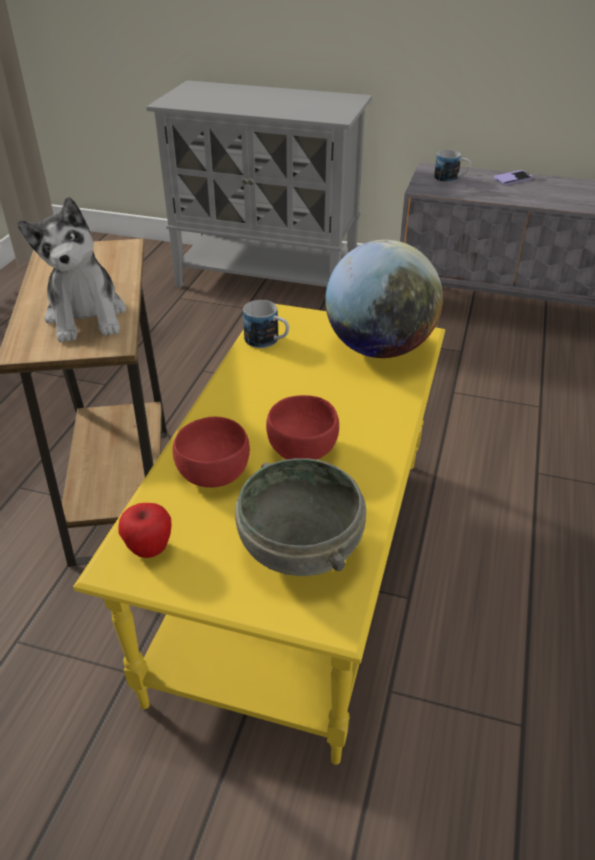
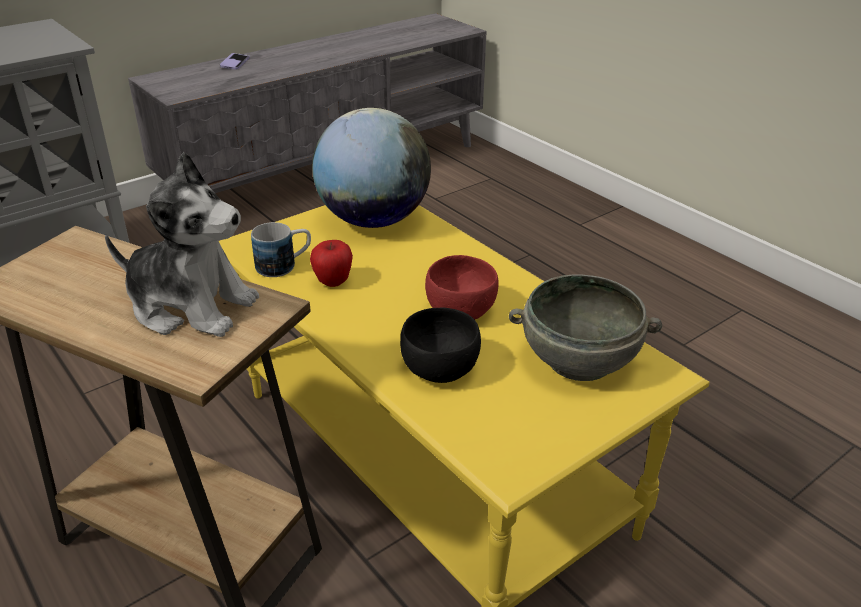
camera: 55 degrees left, 5 degrees down
apple [118,503,172,558] -> apple moved to [310,240,353,287]
red bowl [173,417,250,488] -> black bowl [400,307,481,383]
mug [434,150,471,183] -> none

